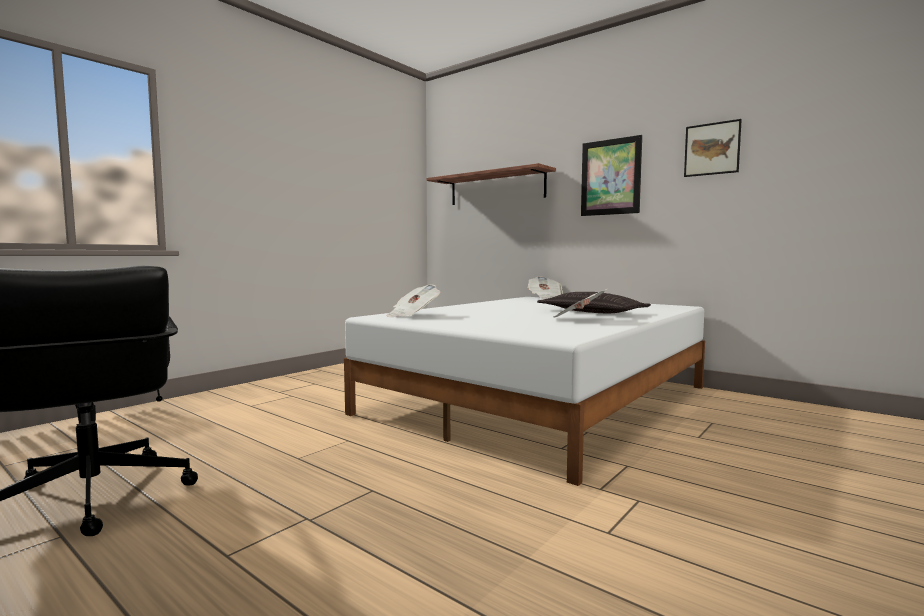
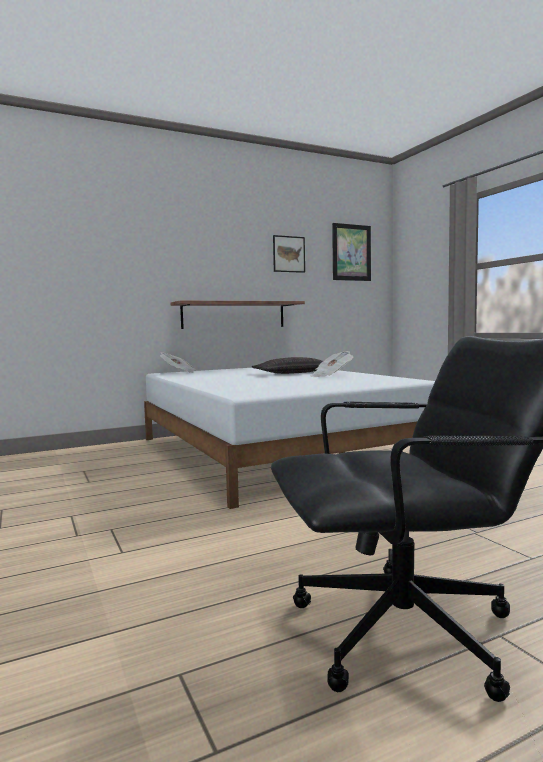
camera: 65 degrees left, 0 degrees up
newspaper [386,284,440,318] -> none
shelf [427,163,556,205] -> shelf moved to [170,301,305,329]
picture [581,135,642,216] -> picture moved to [332,223,371,281]

